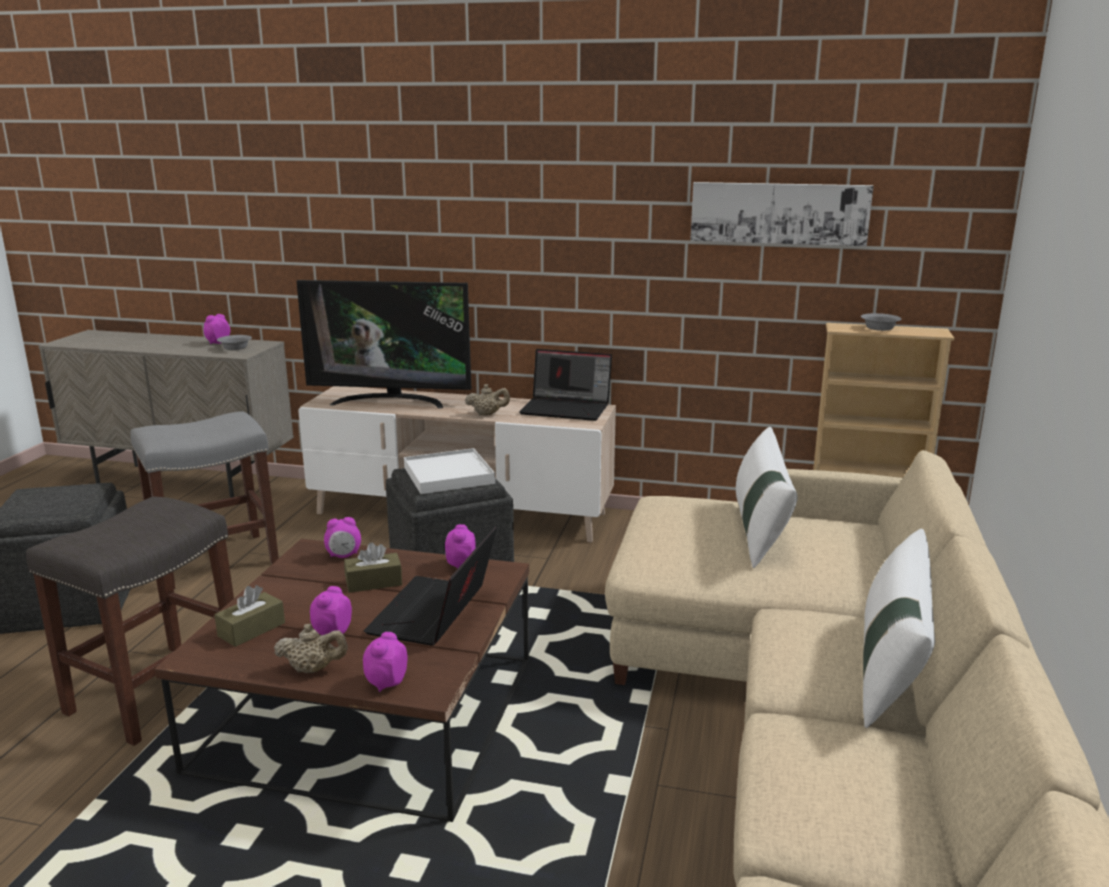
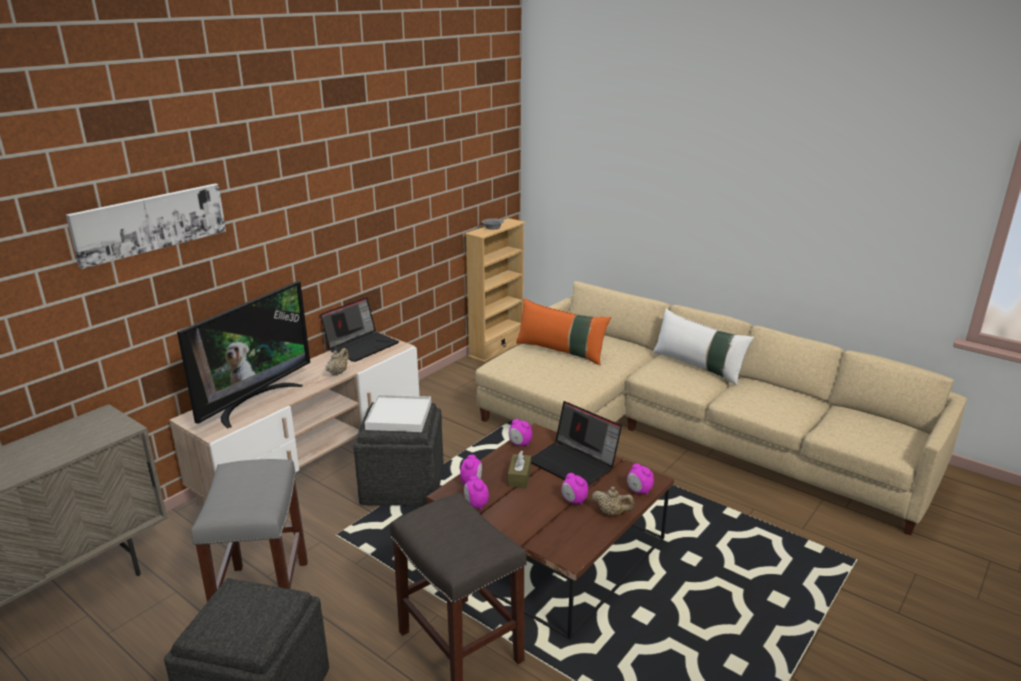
camera: 65 degrees left, 5 degrees up
alarm clock [204,314,230,344] -> alarm clock moved to [464,476,489,510]
brown tissue box [214,585,285,647] -> none
grey bowl [217,335,252,350] -> none
beige teapot [274,624,348,673] -> beige teapot turned 90 degrees clockwise [592,487,635,516]
picture [690,182,873,246] -> picture moved to [66,184,226,269]
white pillow [736,427,798,568] -> orange pillow [516,298,611,365]

